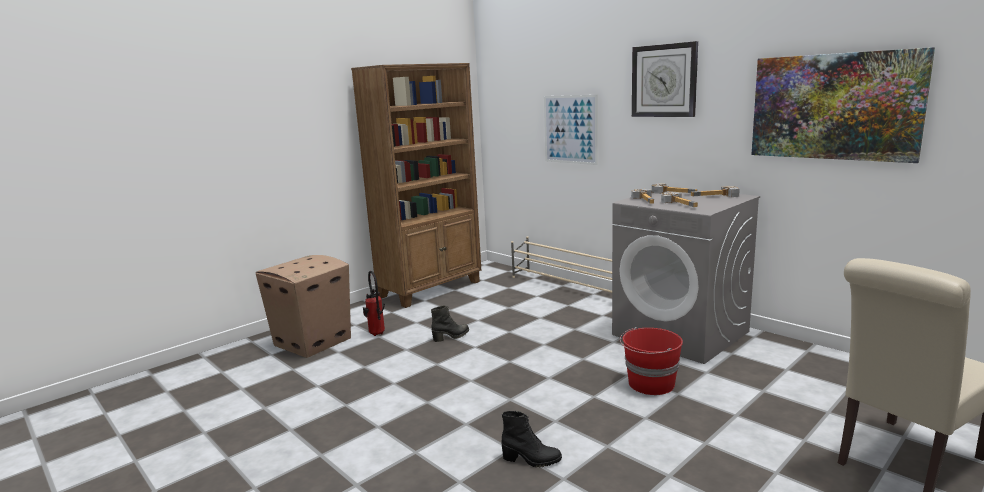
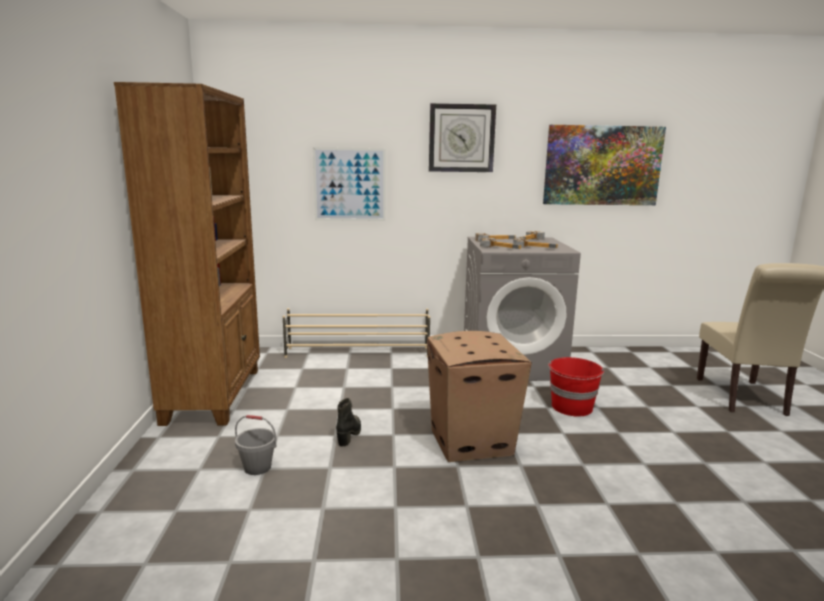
camera: 50 degrees left, 0 degrees up
cardboard box [255,255,351,358] -> cardboard box moved to [427,331,532,462]
fire extinguisher [363,271,385,336] -> grey bucket [235,415,276,475]
black boot [501,411,562,467] -> none

